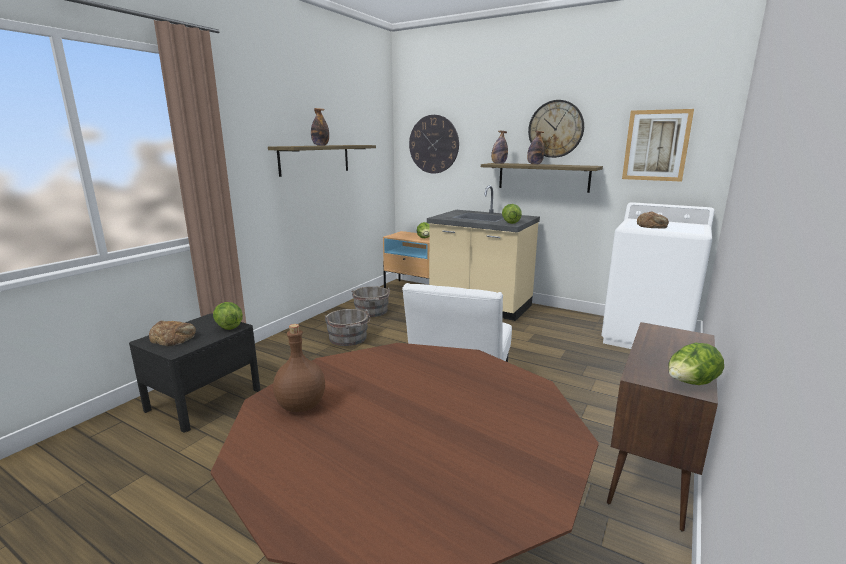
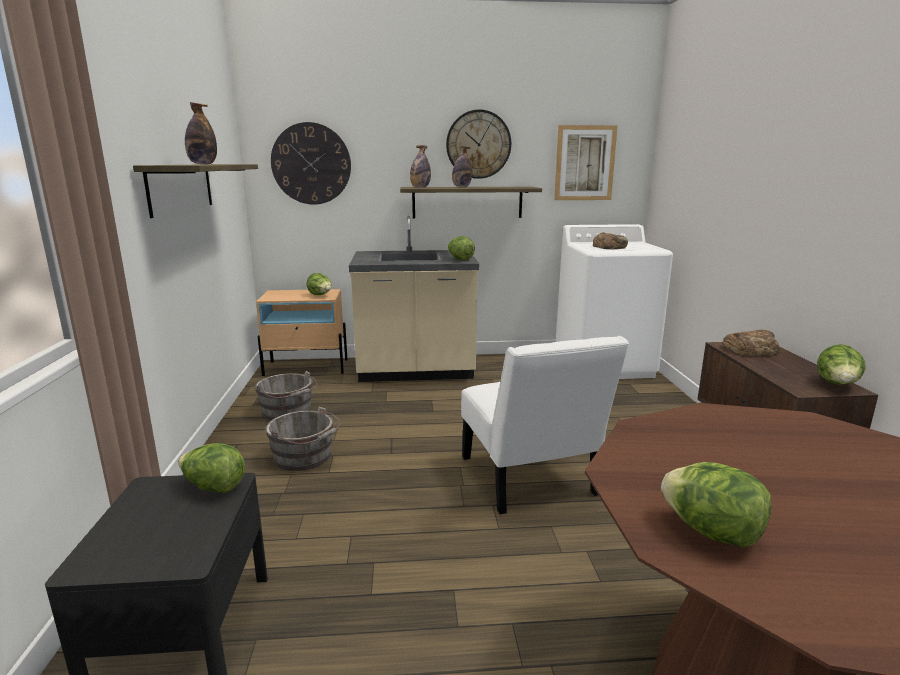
camera: 35 degrees left, 0 degrees up
bread [149,321,196,346] -> bread moved to [722,330,781,357]
brown bottle [273,324,325,412] -> lettuce [661,462,771,548]

